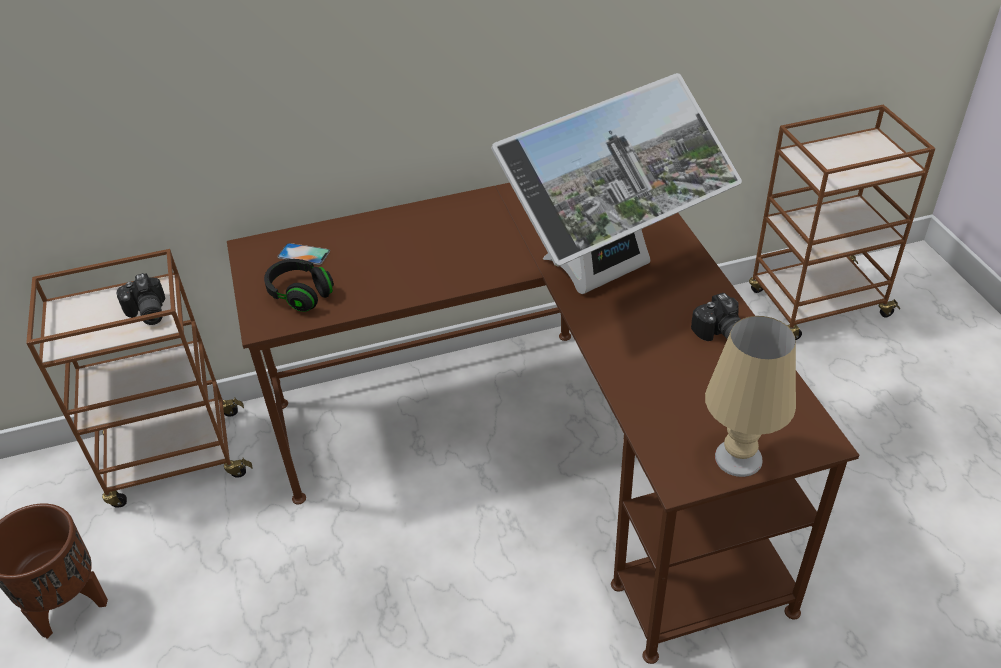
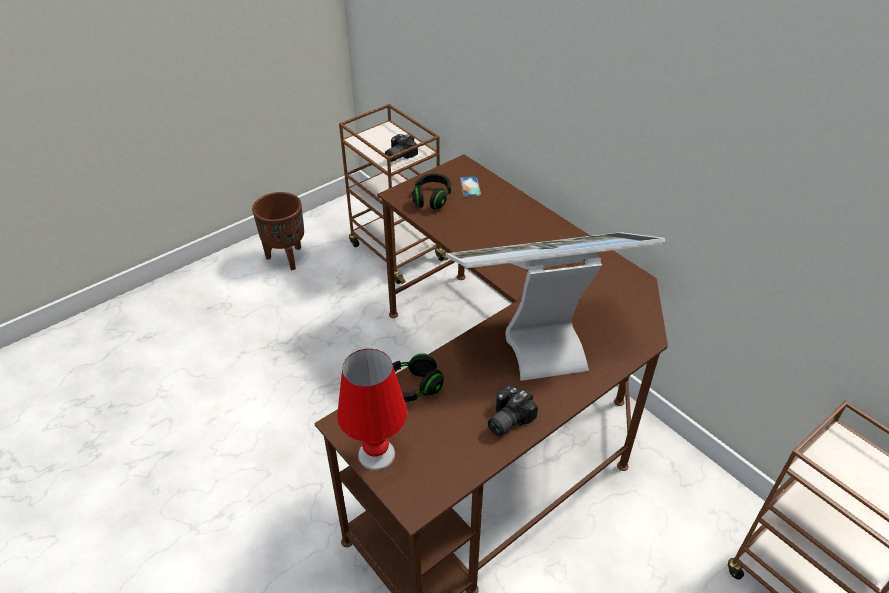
camera: 65 degrees right, 0 degrees up
monitor [491,73,742,294] -> monitor turned 135 degrees clockwise [446,232,665,381]
beige table lamp [705,316,796,477] -> red table lamp [337,349,407,470]
none -> black headphones [392,354,444,402]

